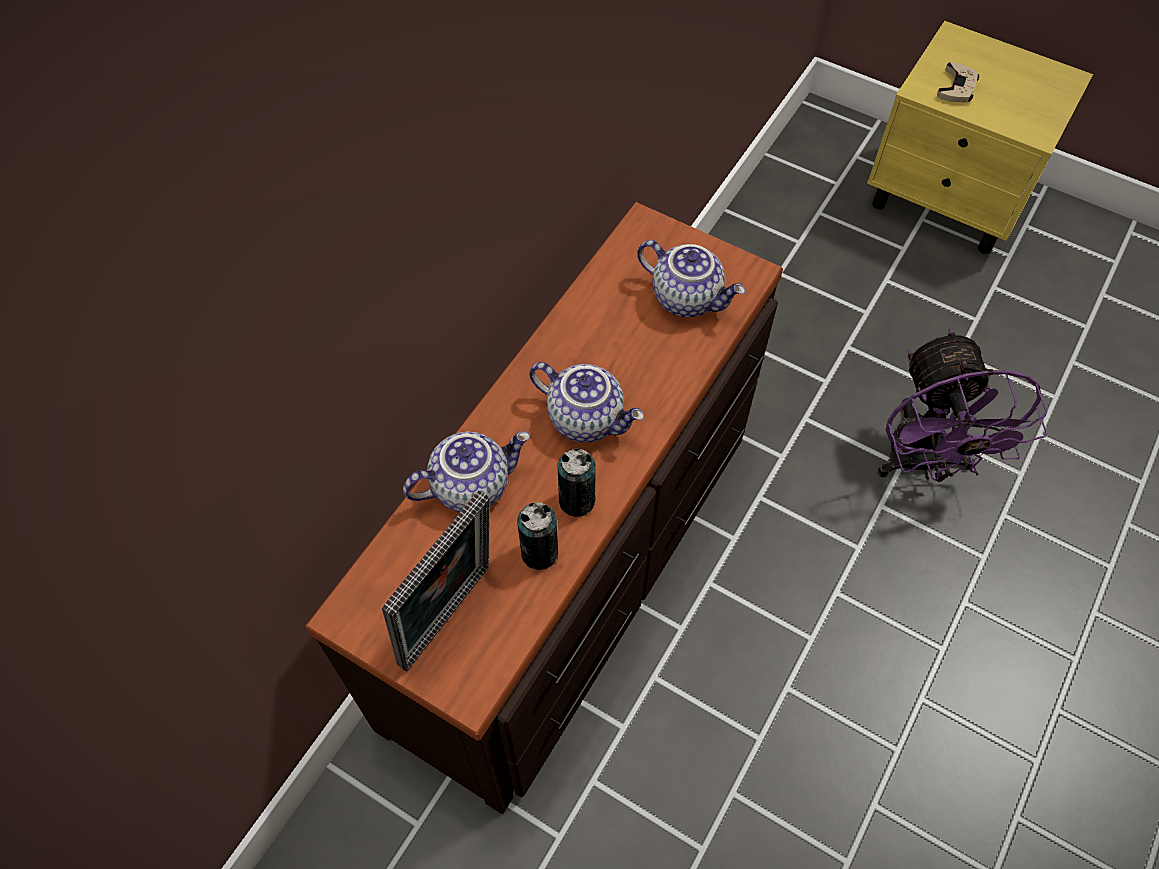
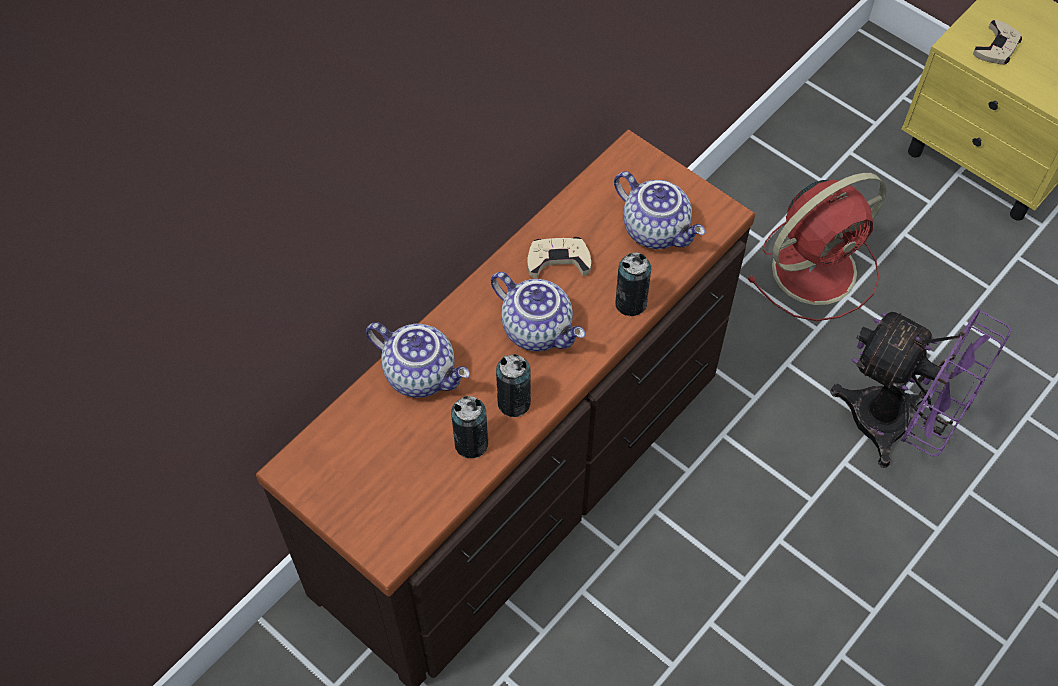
camera: 10 degrees right, 0 degrees up
picture frame [382,490,490,672] -> none
teapot [403,431,530,512] -> teapot turned 45 degrees clockwise [366,322,470,398]
purple fan [877,328,1048,482] -> purple fan turned 60 degrees counterclockwise [831,308,1011,468]
none -> beige game controller [527,237,591,278]
none -> can [615,252,652,316]
none -> red fan [747,173,886,321]

